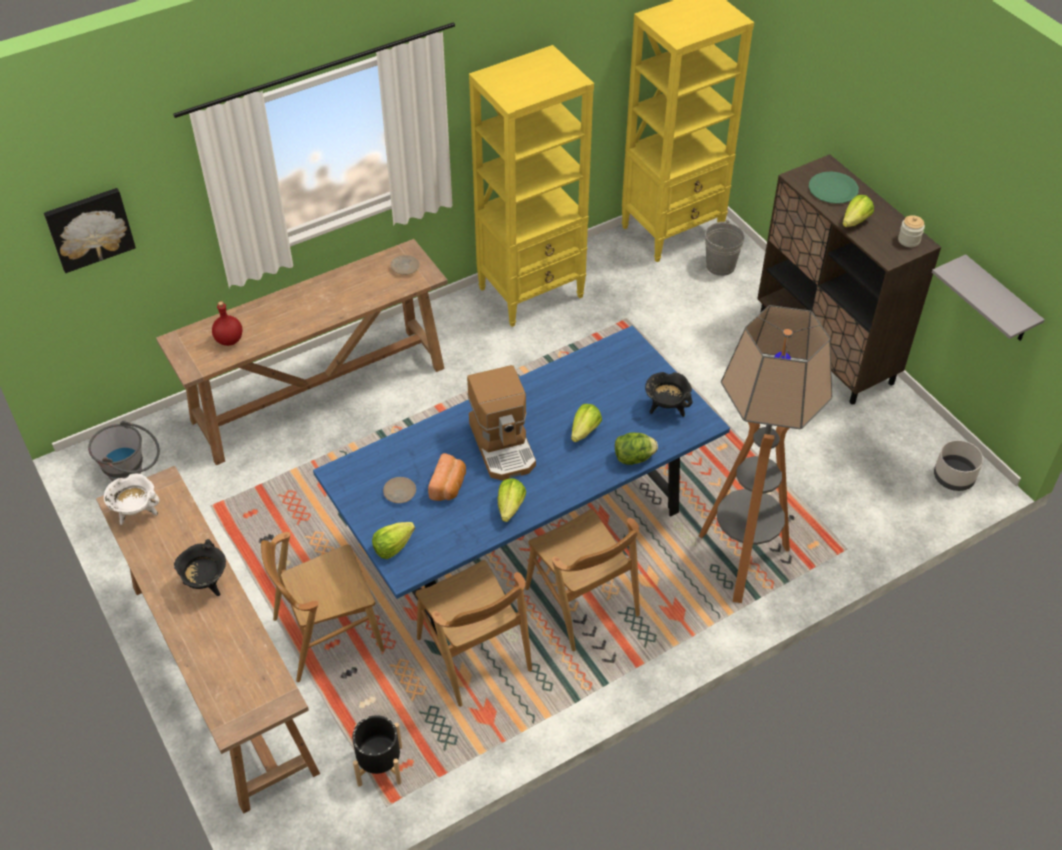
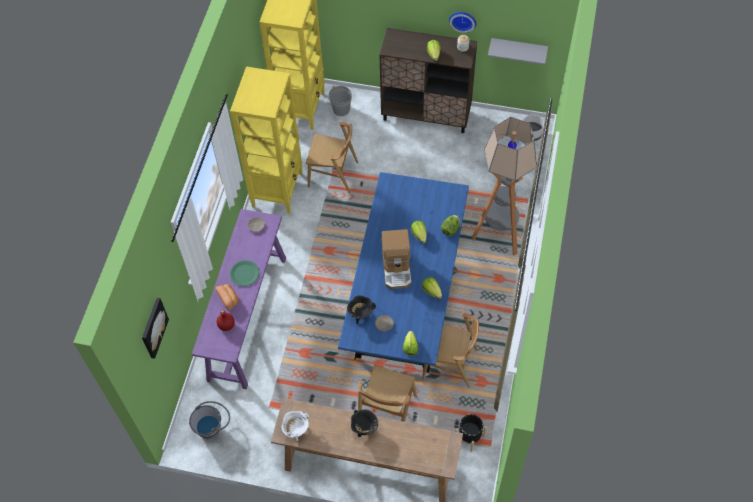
camera: 45 degrees left, 10 degrees up
brown console table [156,239,448,465] -> purple console table [192,209,286,389]
bread [428,453,466,501] -> bread moved to [215,284,239,311]
coffee machine [467,365,536,480] -> coffee machine turned 60 degrees clockwise [381,229,412,289]
brown chair [525,509,640,651] -> brown chair moved to [306,122,358,193]
black cooking pot [645,372,692,417] -> black cooking pot moved to [347,295,376,324]
green plate [809,171,859,204] -> green plate moved to [230,260,259,286]
none -> wall clock [449,12,476,33]

